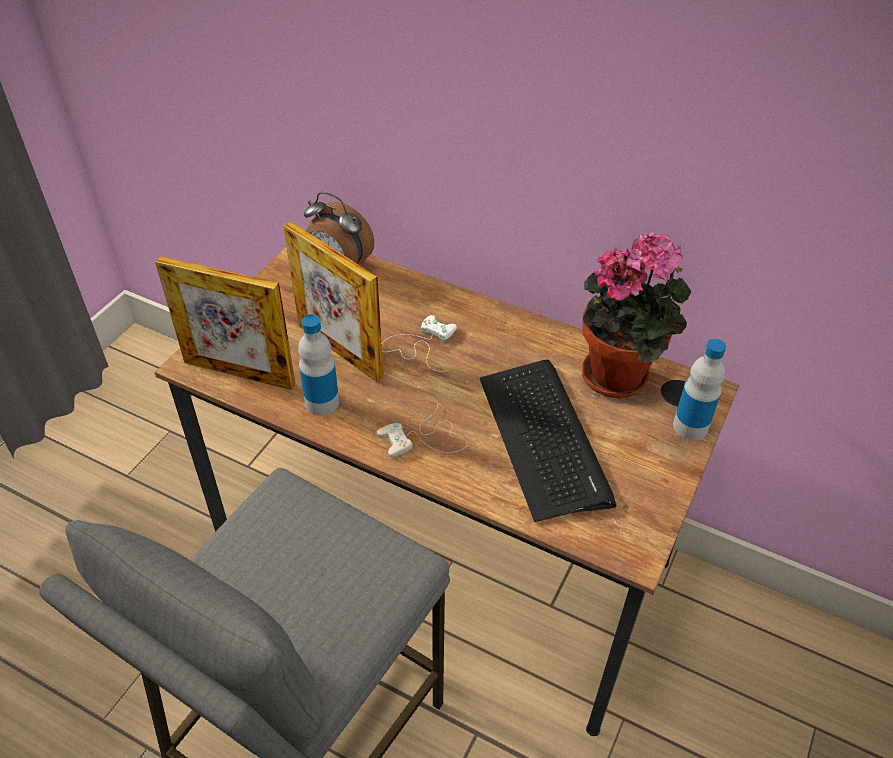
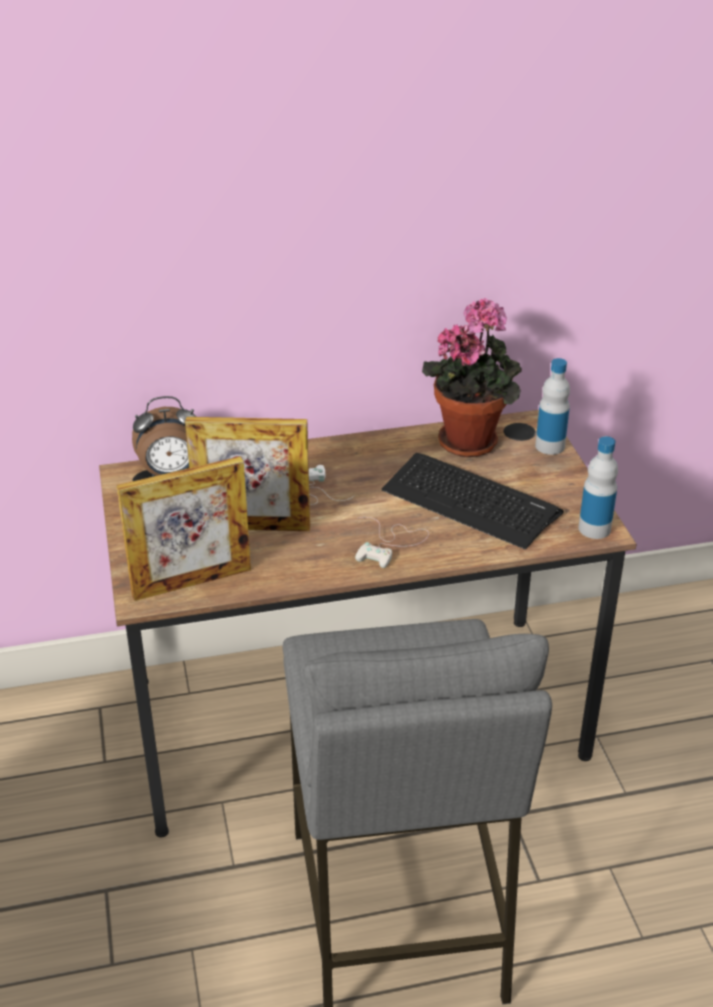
camera: 40 degrees left, 10 degrees down
bottle [298,314,339,415] -> bottle moved to [578,436,618,539]

